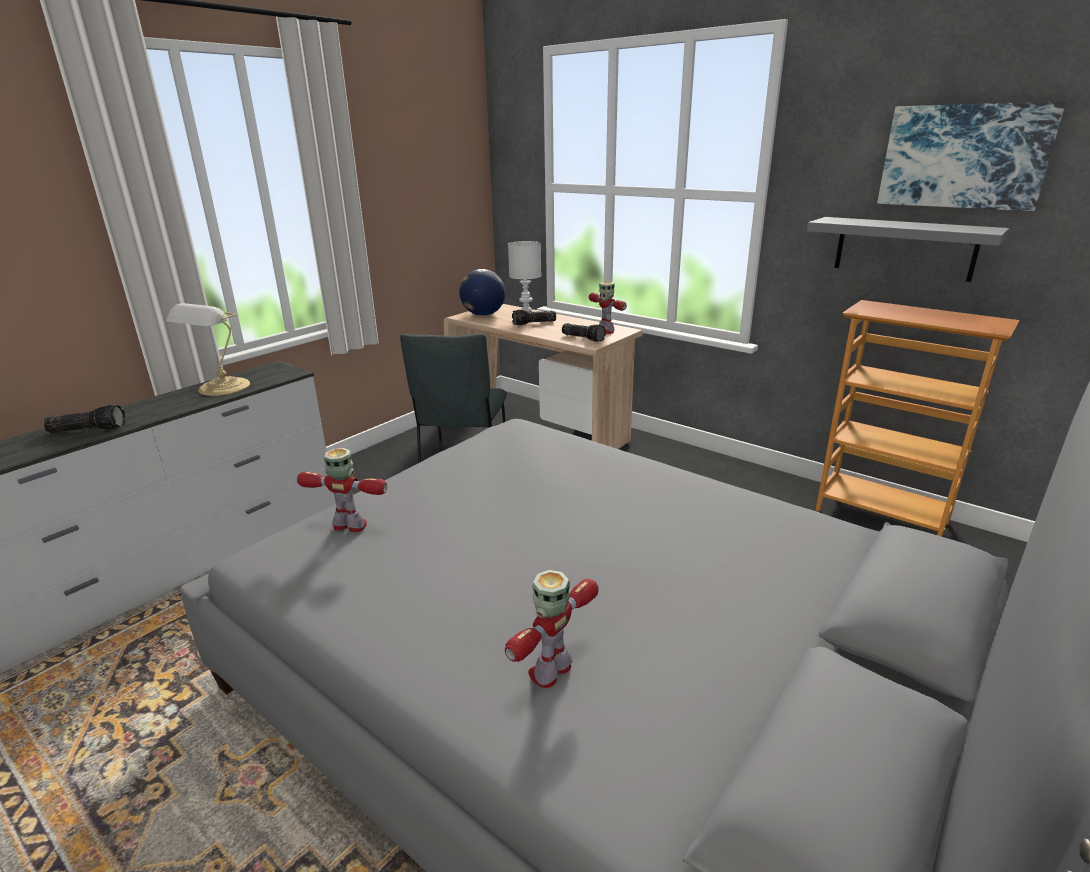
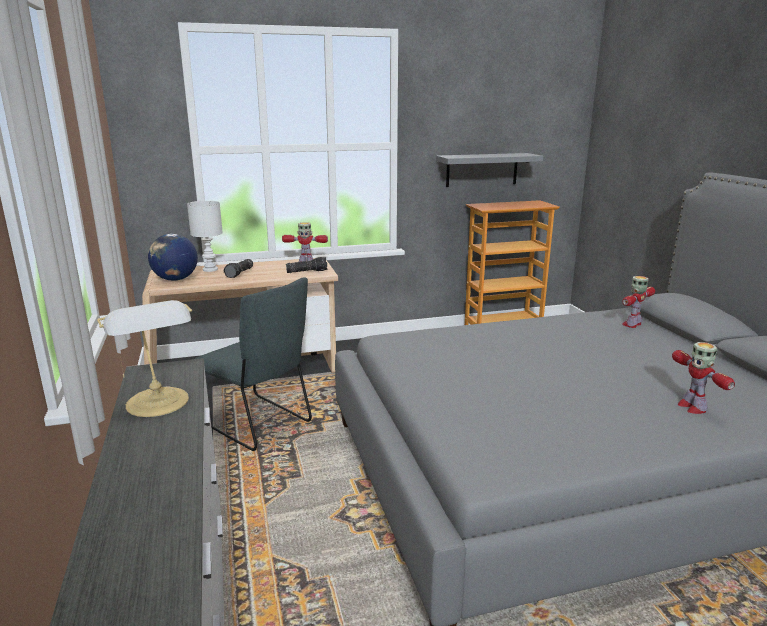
camera: 55 degrees left, 5 degrees down
flashlight [44,405,126,433] -> none
toy robot [297,448,387,532] -> toy robot moved to [622,276,655,328]
picture [877,101,1066,211] -> none

